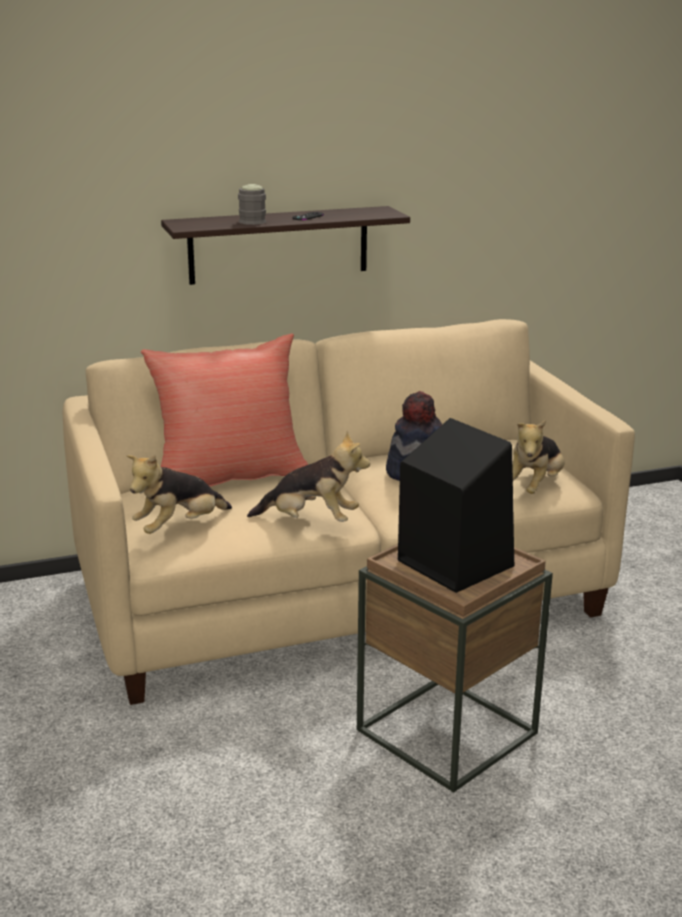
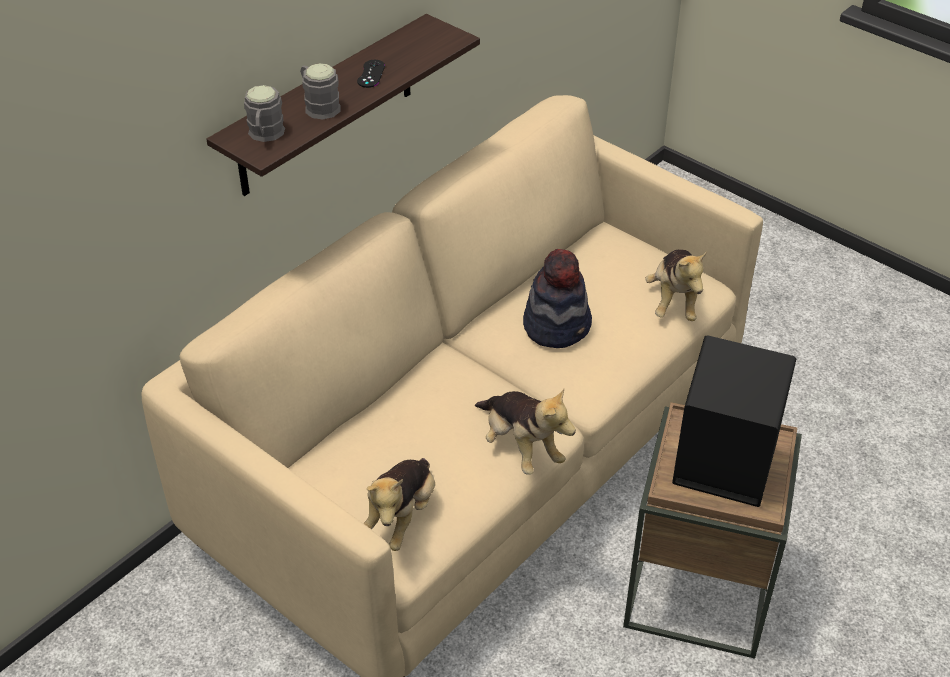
camera: 30 degrees left, 20 degrees up
red pillow [141,334,308,487] -> none
plush toy [247,431,370,522] -> plush toy turned 75 degrees clockwise [475,389,576,475]
none -> grey mug [244,85,285,142]

